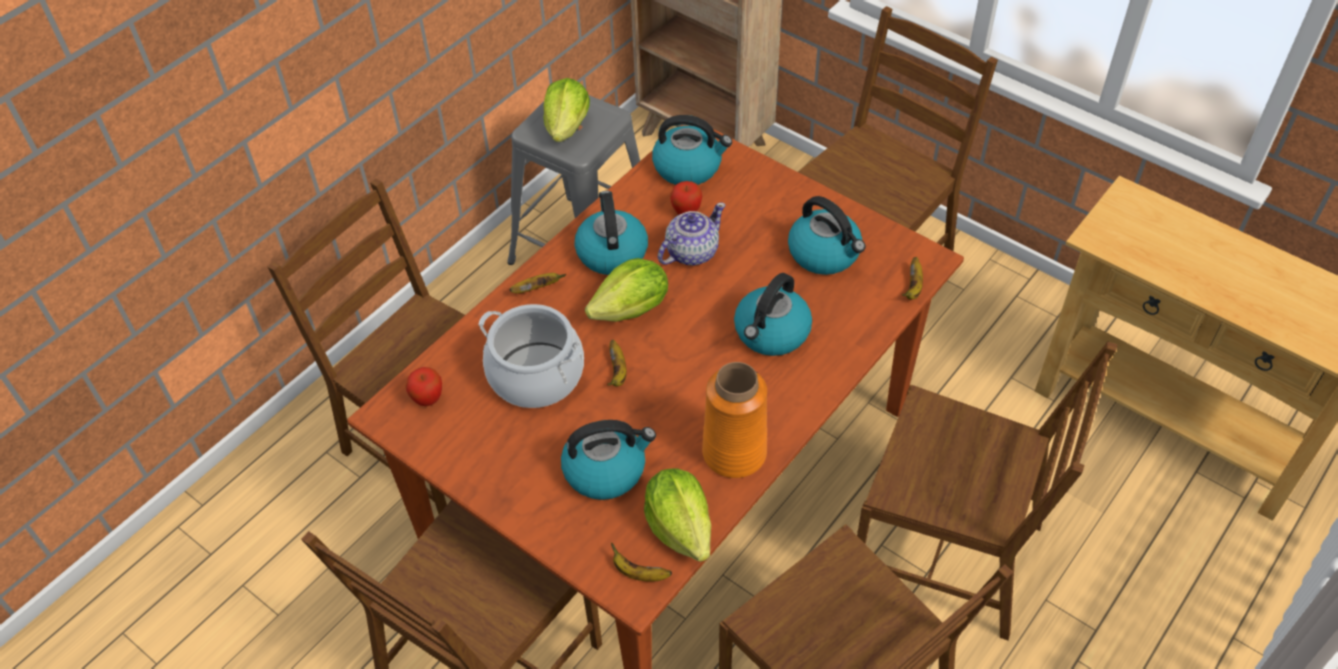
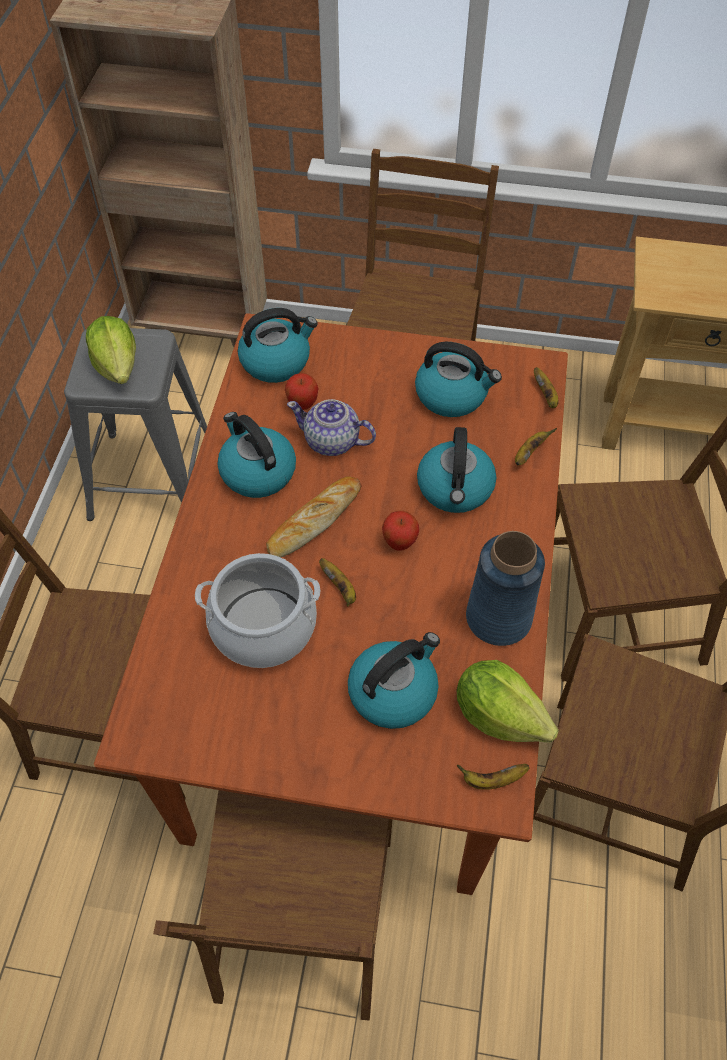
camera: 30 degrees left, 5 degrees up
apple [406,367,442,406] -> apple moved to [382,511,419,551]
banana [509,273,566,293] -> banana moved to [515,428,557,465]
lettuce [585,258,668,322] -> bread [266,476,362,557]
teapot [658,203,725,265] -> teapot turned 90 degrees counterclockwise [287,399,376,456]
orange vase [702,362,767,478] -> blue vase [466,531,545,646]

